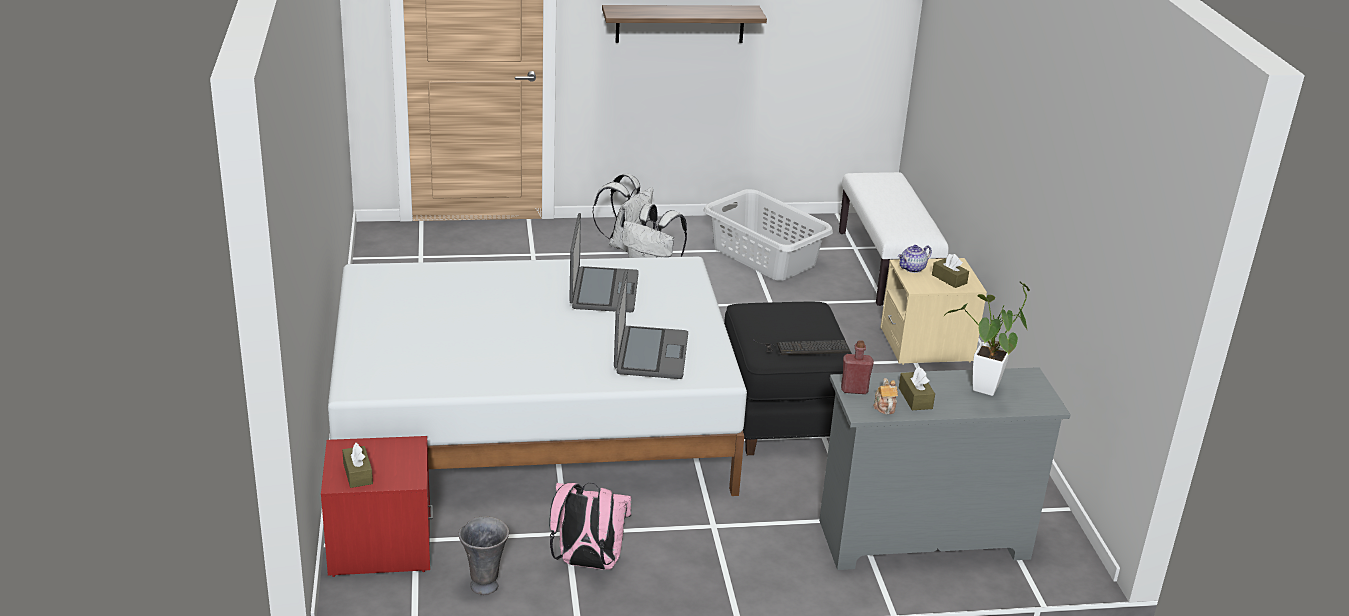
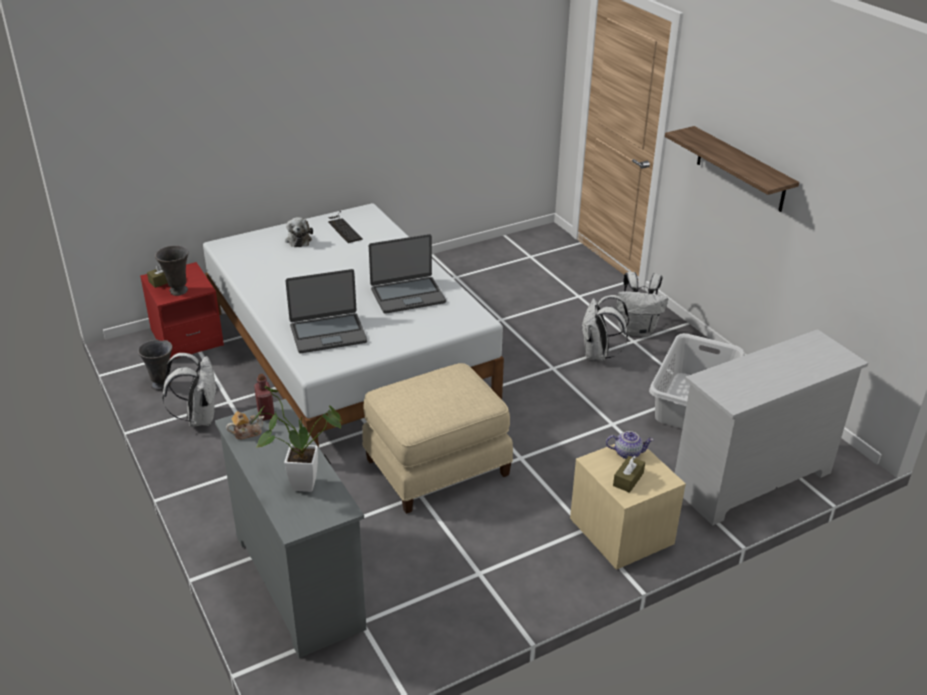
camera: 70 degrees right, 5 degrees up
pink backpack [549,483,632,570] -> white backpack [162,353,218,427]
black ottoman [724,302,852,455] -> beige ottoman [362,363,513,514]
keyboard [753,339,851,355] -> keyboard moved to [328,211,363,243]
white bench [839,172,949,306] -> white dresser [675,329,868,526]
teapot [898,245,932,273] -> teapot turned 150 degrees clockwise [606,431,653,459]
brown tissue box [899,367,935,410] -> none
none -> grey vase [155,245,189,296]
none -> plush toy [285,217,313,247]

